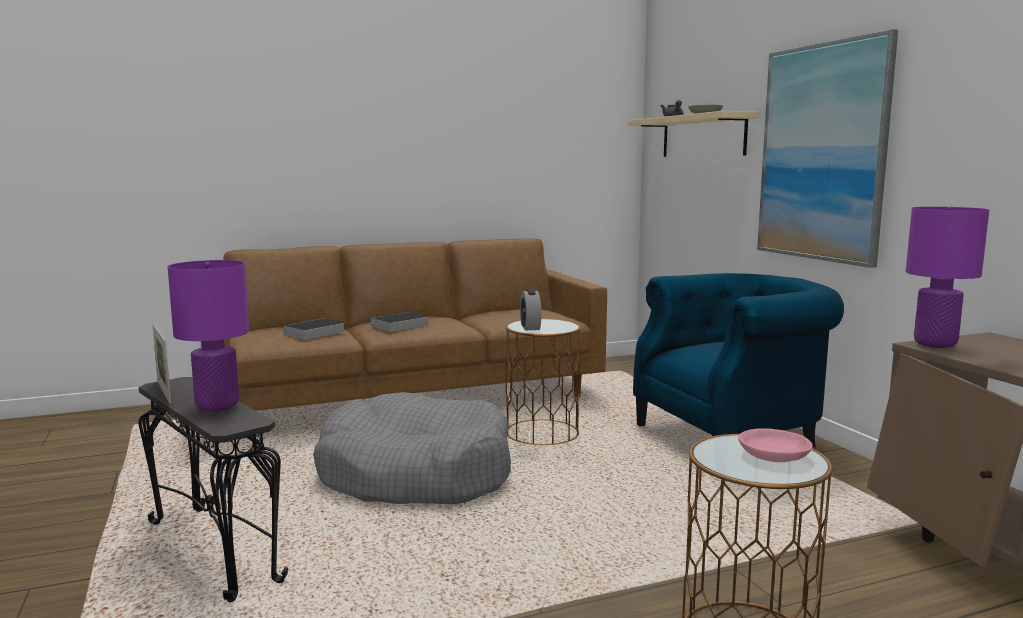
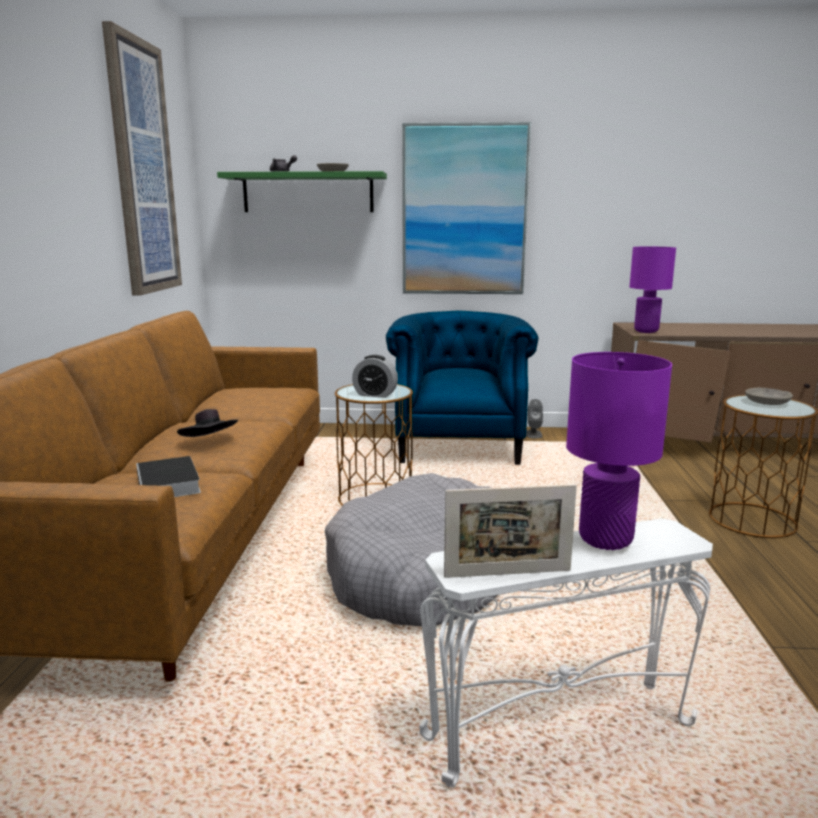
camera: 65 degrees left, 5 degrees up
black side table [138,377,288,602] -> white side table [419,518,713,787]
book [365,312,428,332] -> black hat [177,409,238,437]
beige shelf [628,111,759,157] -> green shelf [217,171,387,212]
pink bowl [738,428,813,462] -> grey bowl [745,388,793,405]
none -> picture [102,21,182,296]
none -> grey speaker [526,399,543,439]

